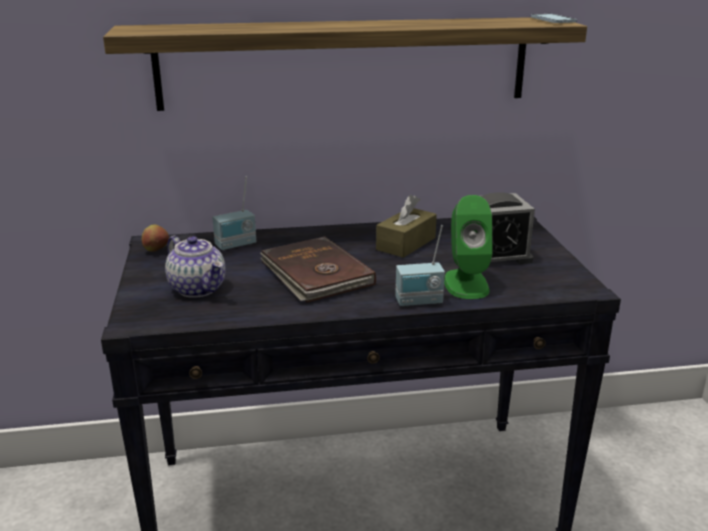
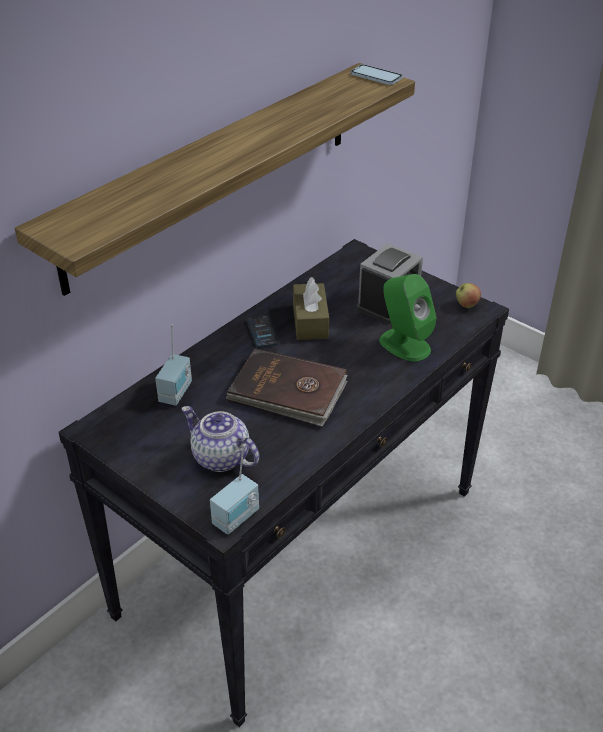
camera: 40 degrees left, 15 degrees up
apple [142,225,169,251] -> apple moved to [456,283,481,308]
teapot [165,236,225,298] -> teapot turned 150 degrees counterclockwise [182,406,259,472]
radio [395,225,445,307] -> radio moved to [210,444,259,535]
none -> phone [246,315,279,348]

